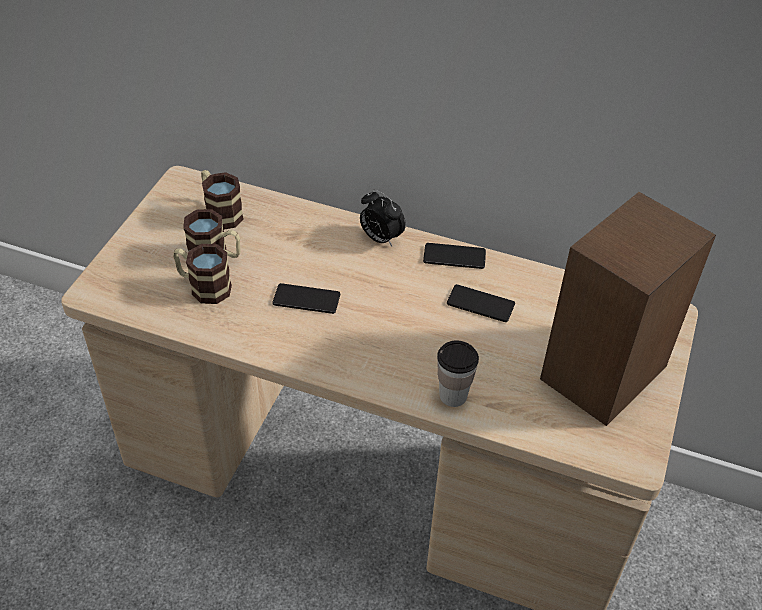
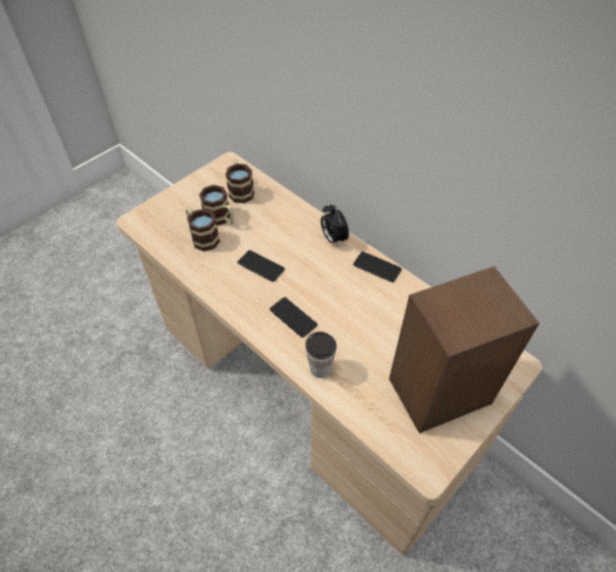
camera: 25 degrees right, 5 degrees up
phone [447,284,515,322] -> phone moved to [270,297,318,338]

